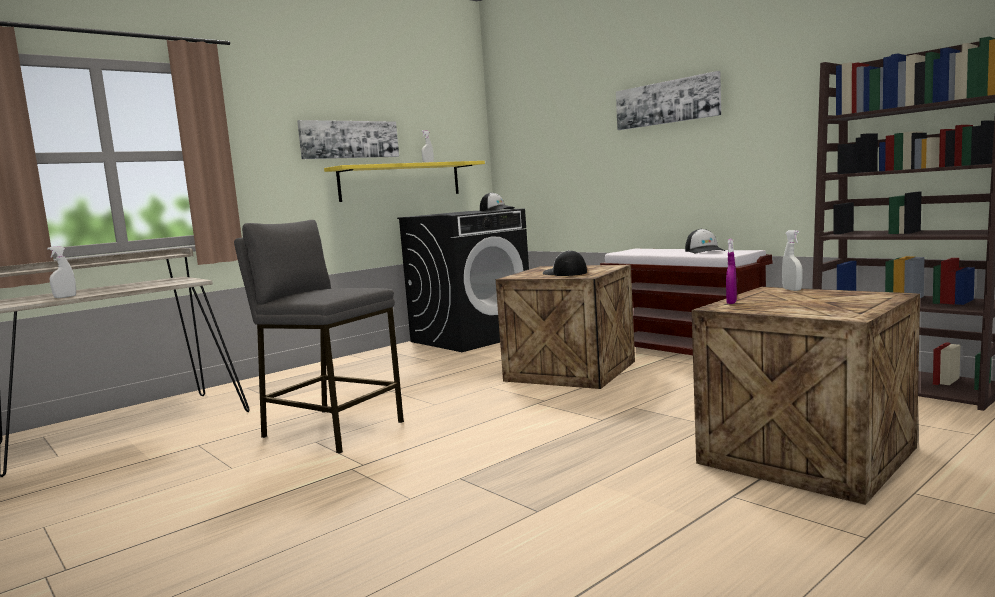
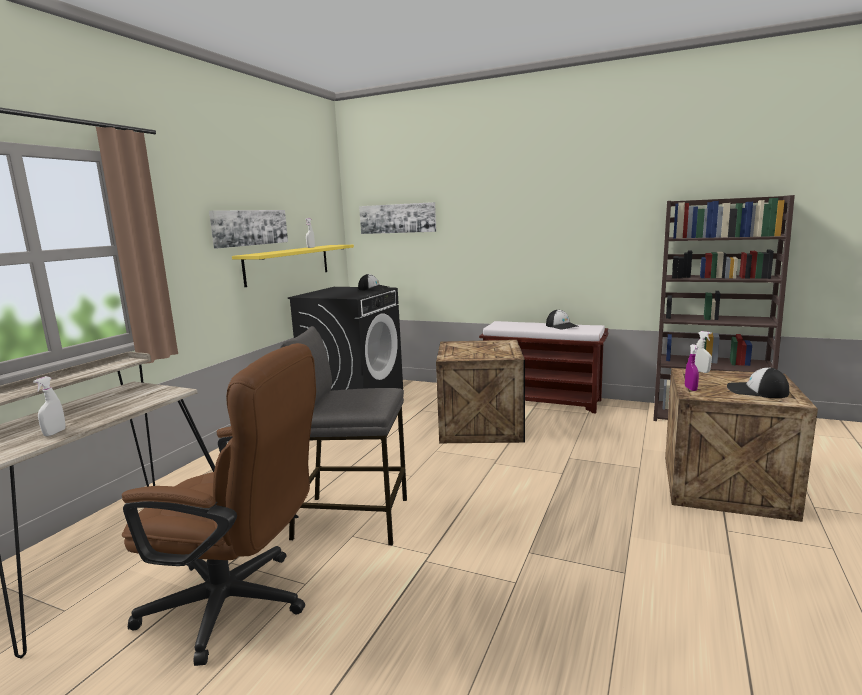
camera: 25 degrees left, 5 degrees up
cap [543,250,587,276] -> cap moved to [727,367,789,398]
picture [616,71,721,130] -> picture moved to [359,202,436,234]
none -> brown office chair [122,343,316,666]

